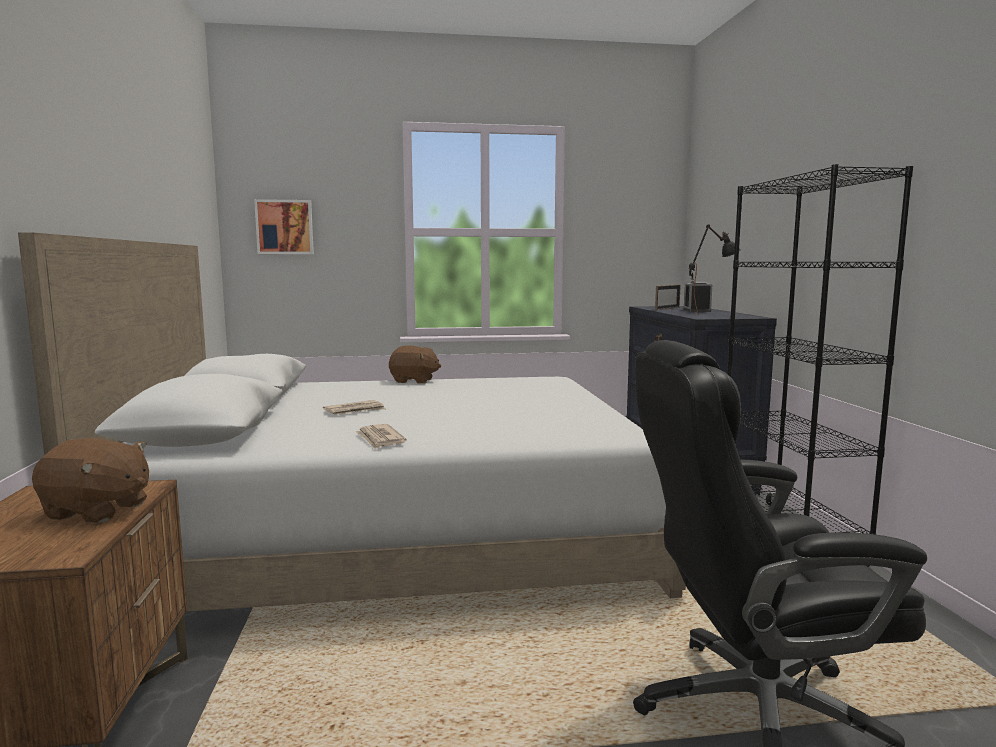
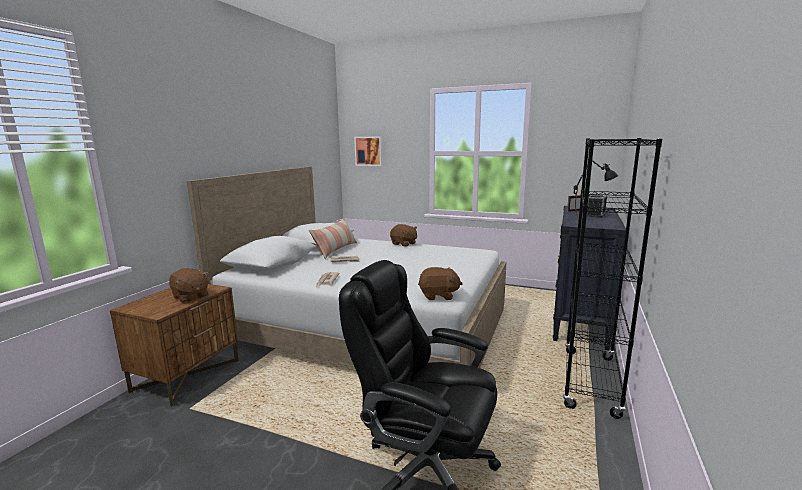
camera: 30 degrees right, 5 degrees up
none -> pillow [309,218,357,259]
none -> brown plush toy [418,267,463,300]

